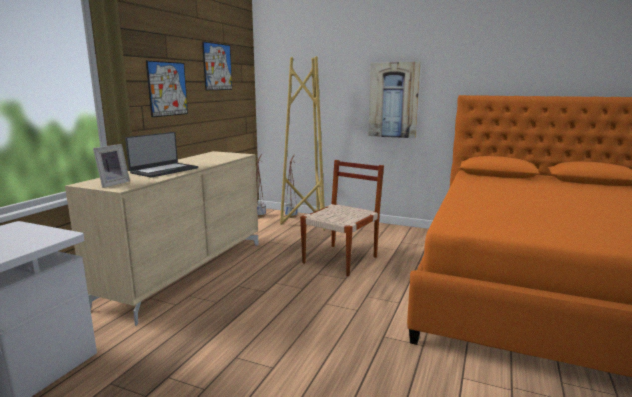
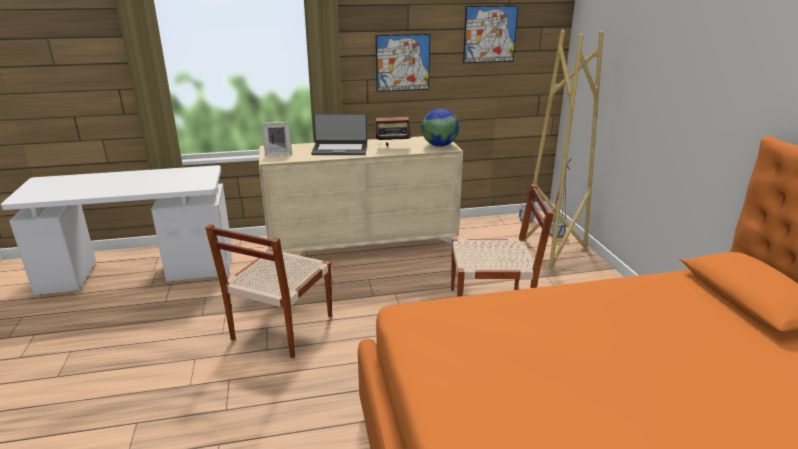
camera: 55 degrees right, 10 degrees up
picture [368,62,421,138] -> none
none -> chair [205,224,332,358]
none -> radio [376,111,411,146]
none -> globe [421,109,459,147]

